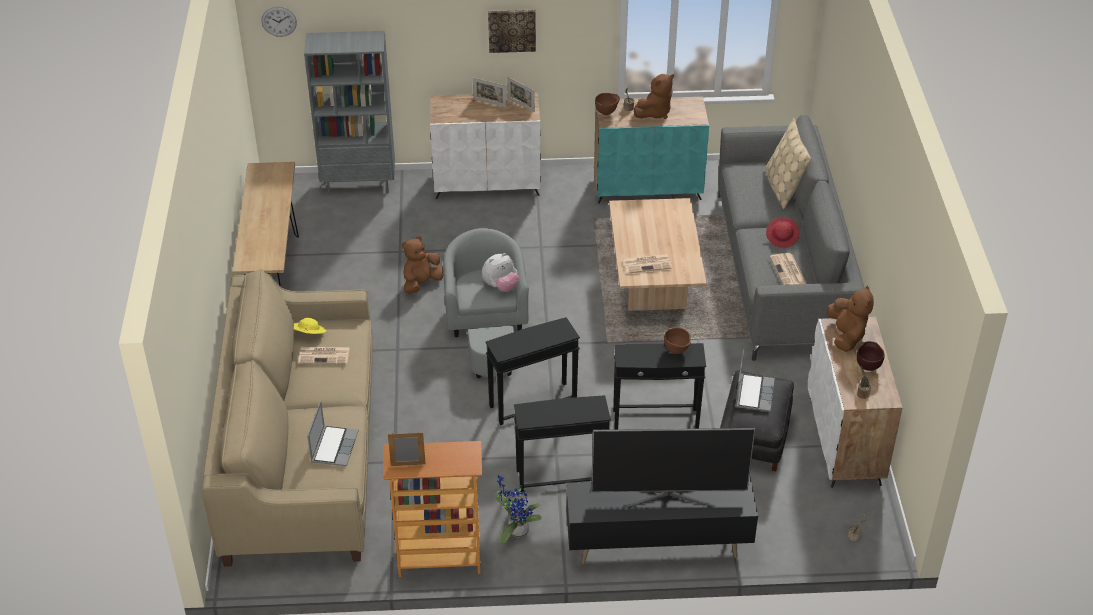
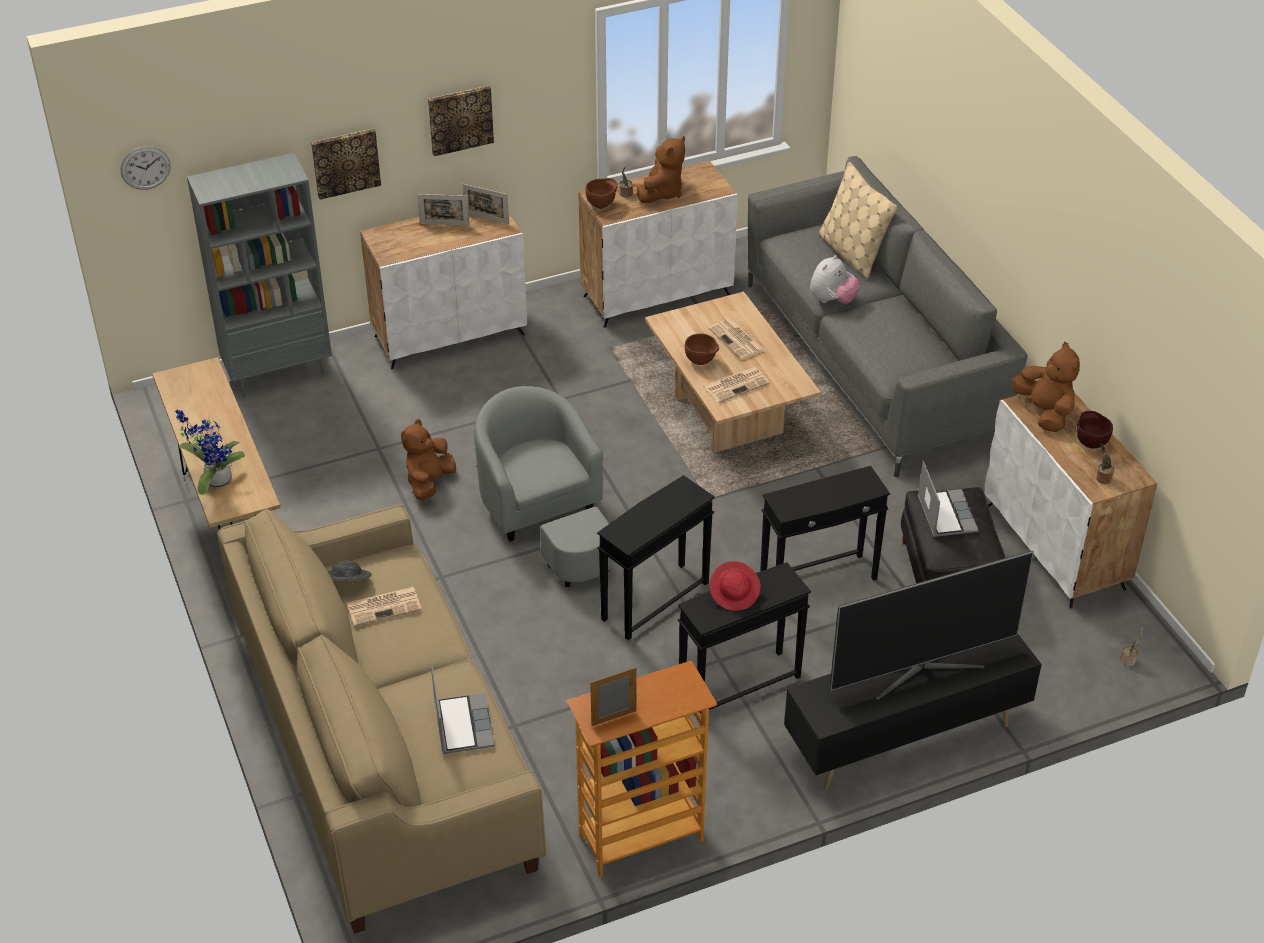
camera: 20 degrees left, 0 degrees up
yellow hat [294,318,326,334] -> grey hat [328,560,372,582]
plush toy [482,253,519,292] -> plush toy moved to [810,255,860,304]
potted plant [496,475,542,543] -> potted plant moved to [175,409,245,494]
turquoise cabinet [594,97,709,203] -> white cabinet [578,161,738,328]
brown bowl [664,327,691,354] -> brown bowl moved to [685,333,719,365]
red hat [766,217,800,248] -> red hat moved to [710,561,761,611]
newspaper [770,253,807,285] -> newspaper moved to [708,319,767,360]
none -> picture [311,128,381,200]

